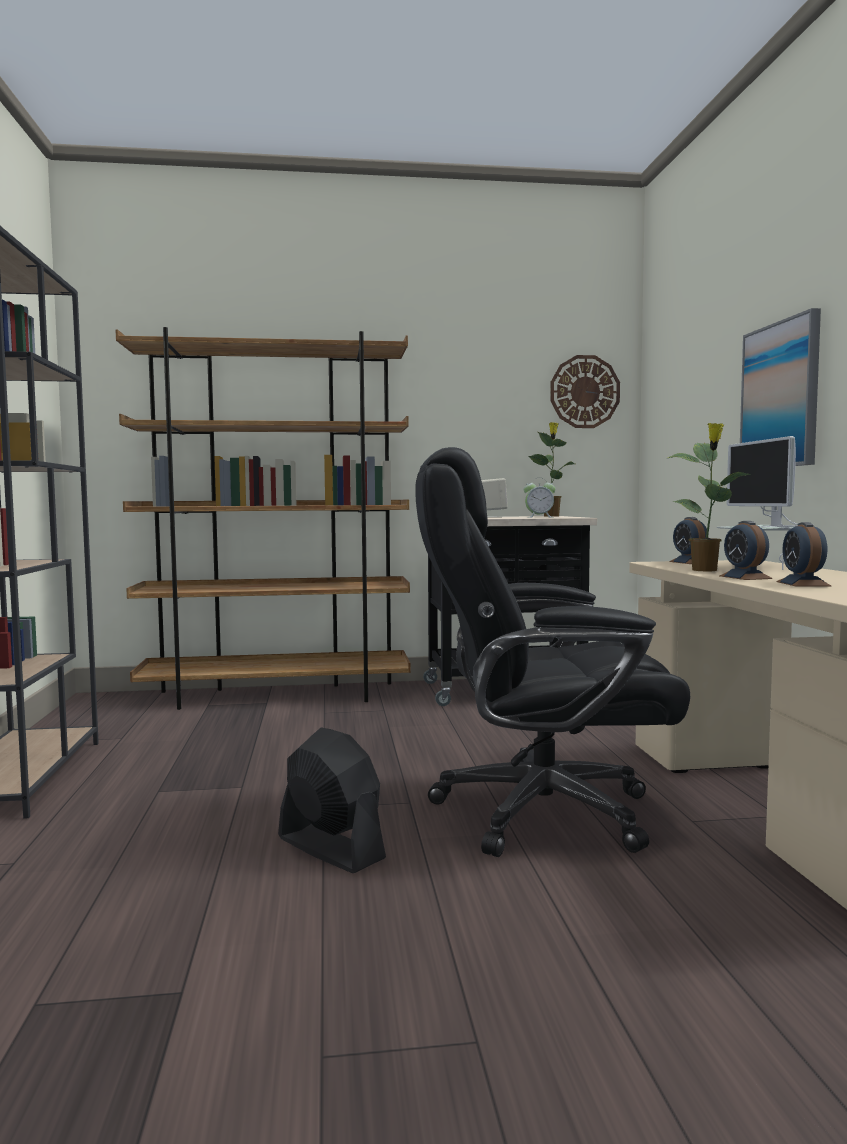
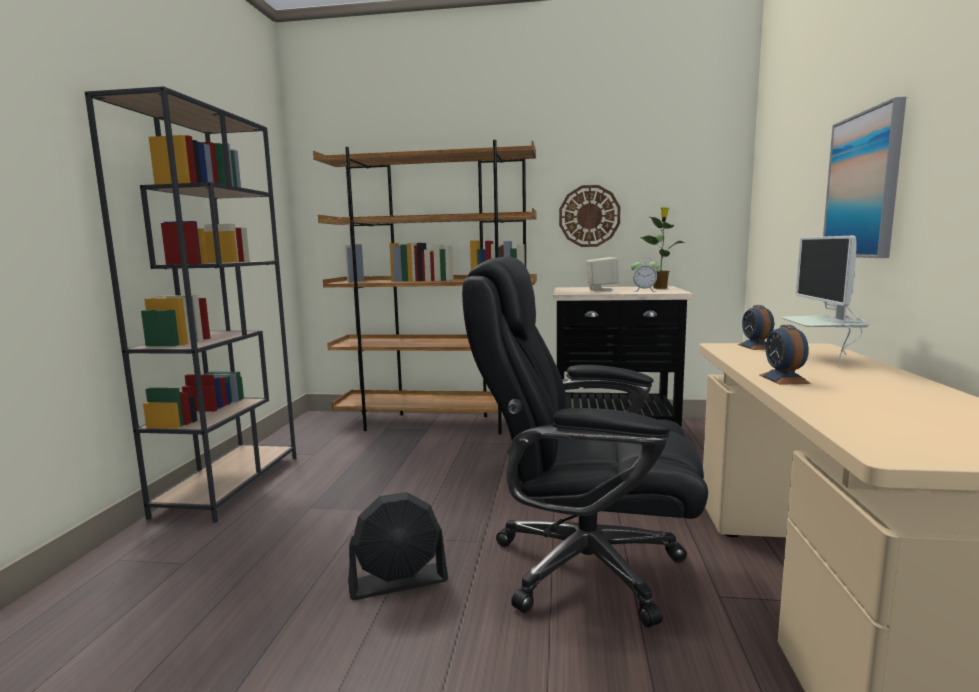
camera: 15 degrees right, 5 degrees up
black fan [278,728,386,873] -> black fan turned 105 degrees clockwise [348,492,448,600]
wall clock [550,355,620,428] -> wall clock moved to [559,185,621,247]
potted plant [668,423,750,571] -> none
alarm clock [776,522,831,587] -> none

